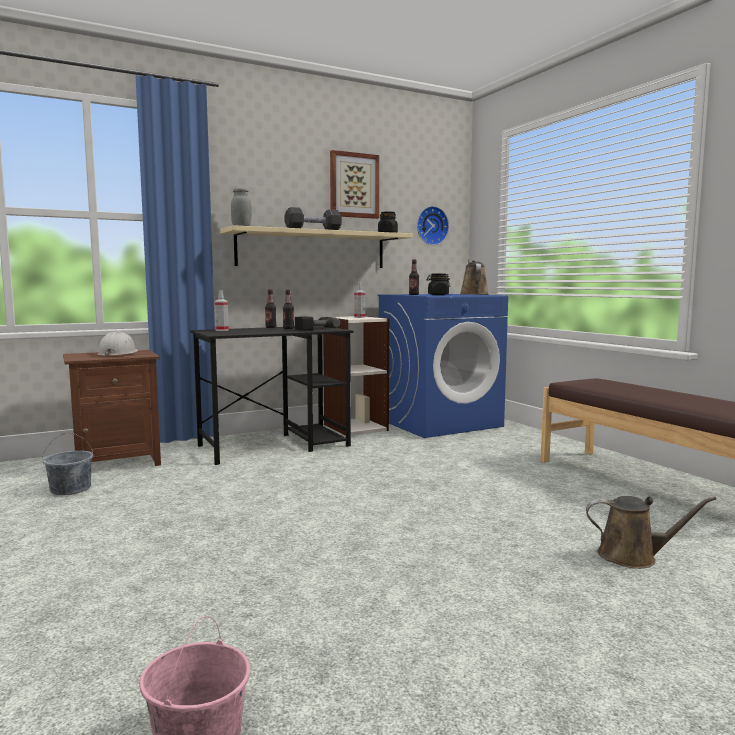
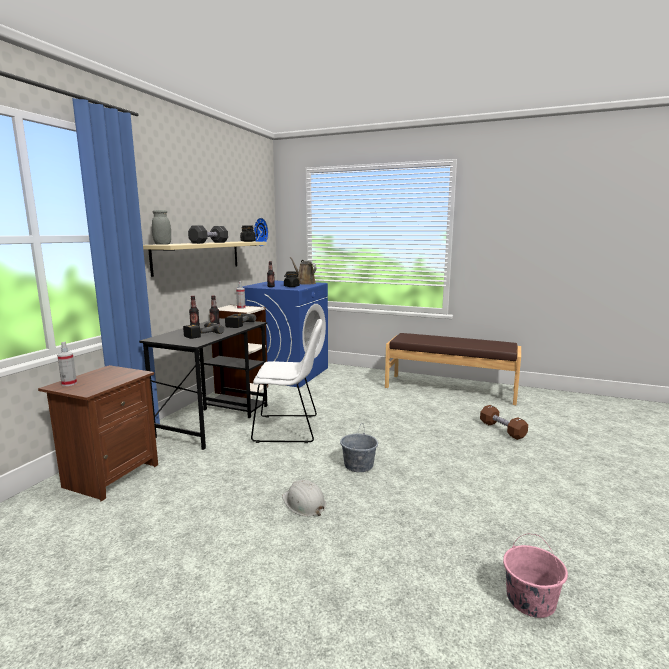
camera: 40 degrees left, 5 degrees up
grey bucket [42,433,93,495] -> grey bucket moved to [340,424,378,472]
white hard hat [97,331,138,357] -> white hard hat moved to [282,480,326,516]
spray bottle [215,290,229,331] -> spray bottle moved to [57,342,77,386]
picture [330,150,379,219] -> none
brown watering can [586,496,716,569] -> brown dumbbell [480,405,528,440]
none -> power drill [183,322,224,339]
none -> white chair [251,319,322,443]

